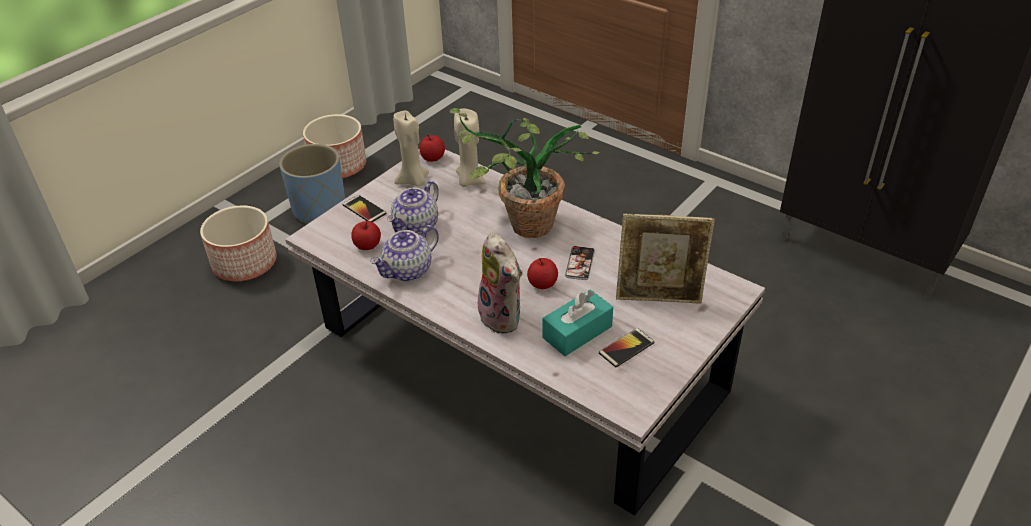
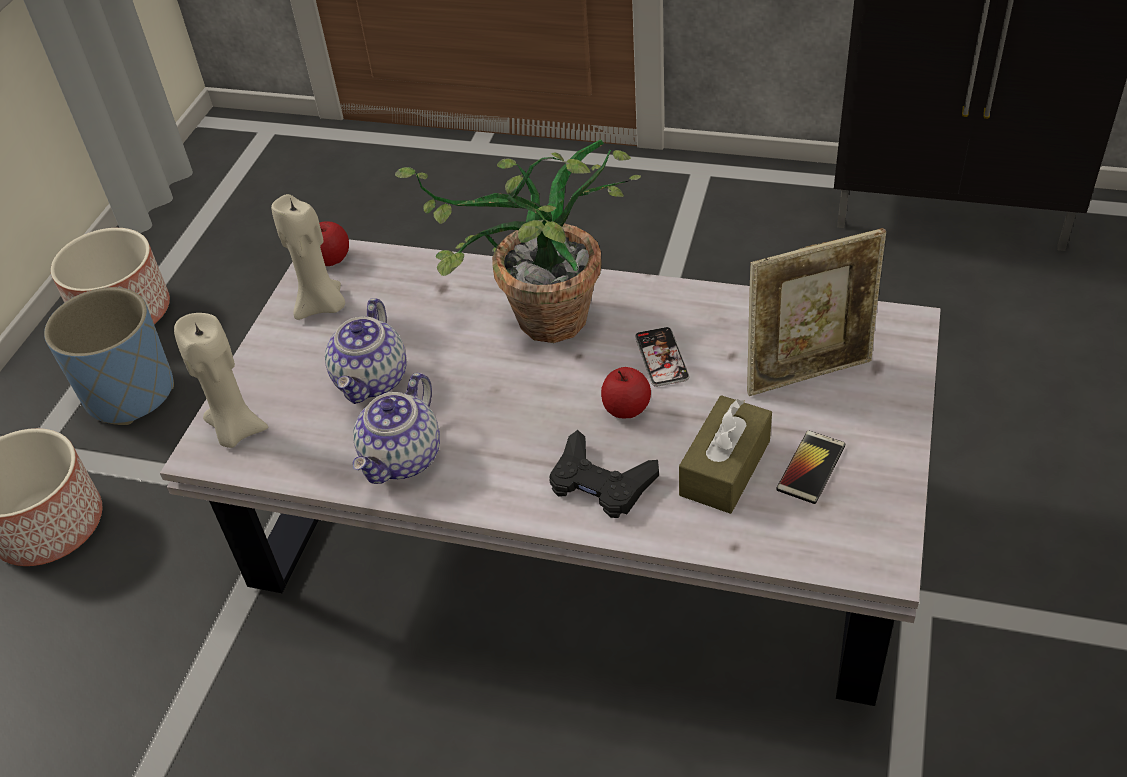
camera: 20 degrees left, 5 degrees up
phone [343,195,387,222] -> none
apple [351,221,381,250] -> none
beige candle [454,109,486,187] -> beige candle moved to [174,313,268,448]
plush toy [475,232,523,333] -> black game controller [549,430,659,518]
turquoise tissue box [542,290,613,356] -> brown tissue box [679,395,772,514]

